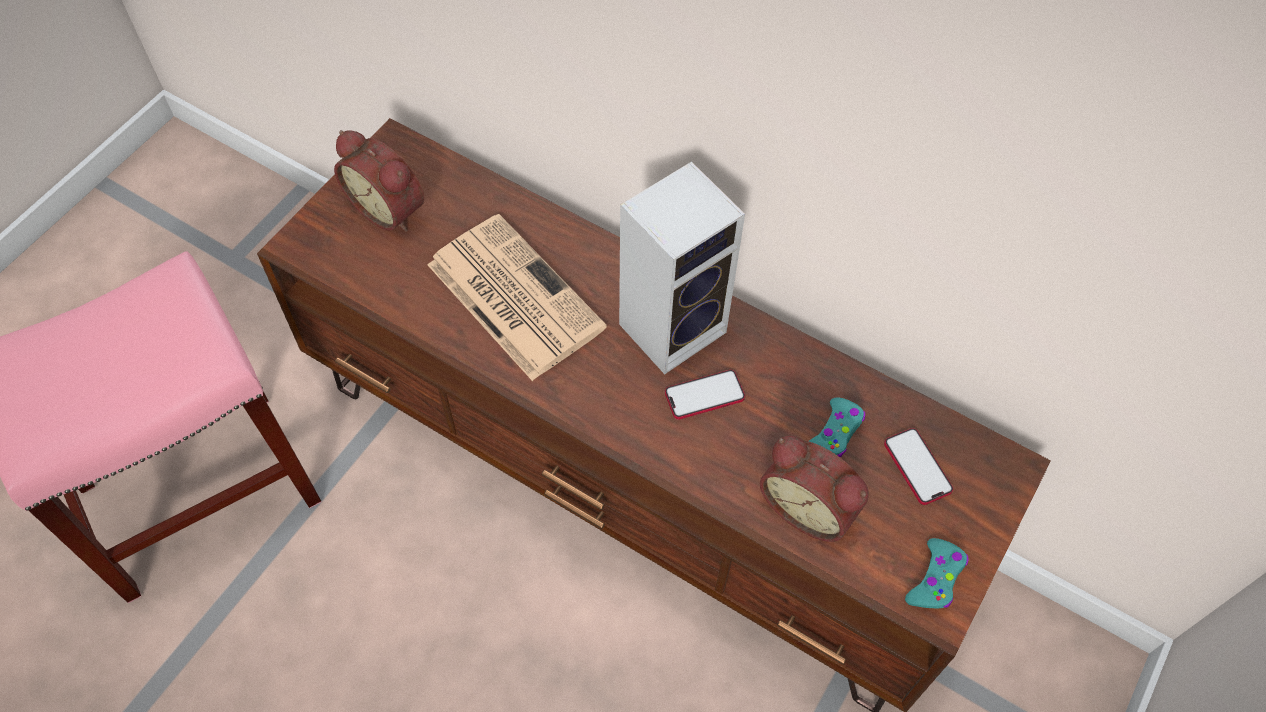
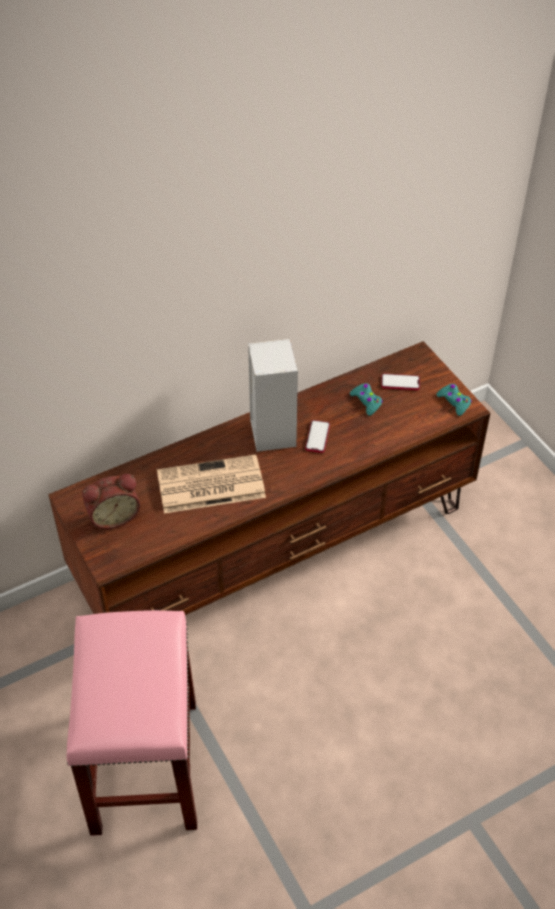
camera: 60 degrees left, 10 degrees down
alarm clock [760,436,869,542] -> none

